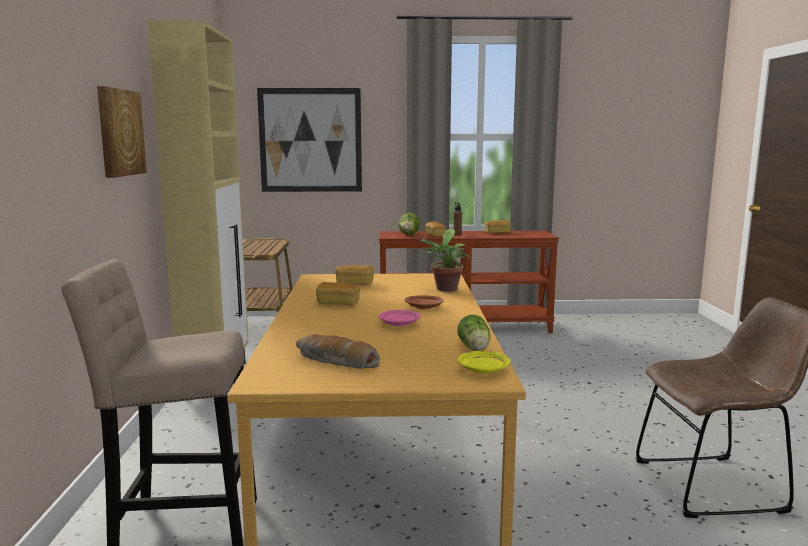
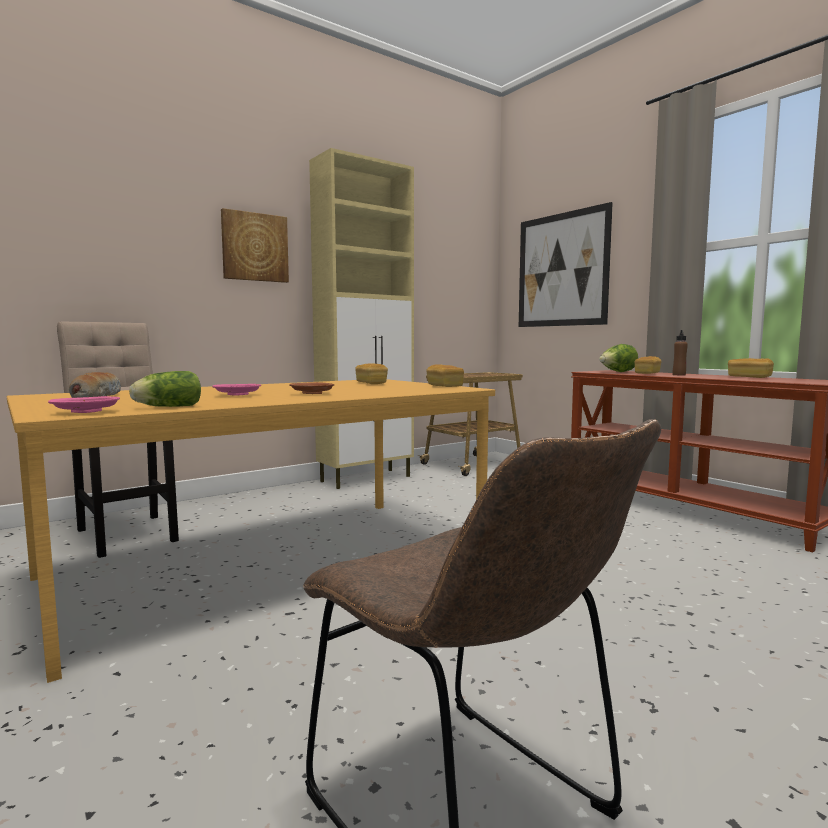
camera: 55 degrees right, 5 degrees down
bread [316,282,360,305] -> bread moved to [426,364,464,387]
potted plant [420,229,470,292] -> none
yellow plate [458,351,511,374] -> pink plate [48,396,120,413]

